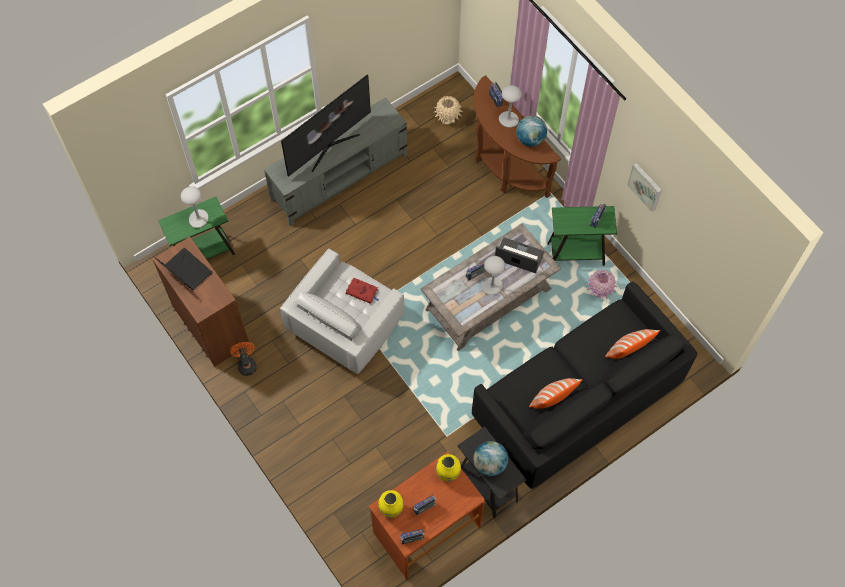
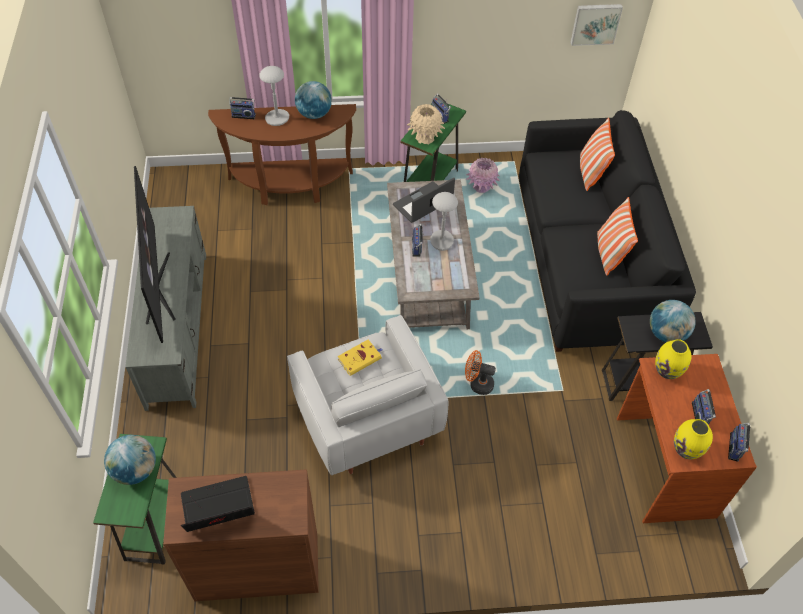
camera: 60 degrees left, 10 degrees down
grey table lamp [181,186,208,228] -> globe [104,435,156,485]
orange fan [230,342,257,376] -> orange fan moved to [465,350,496,395]
red book [346,277,379,304] -> yellow book [338,339,382,376]
beige vase [434,96,462,125] -> beige vase moved to [407,104,445,145]
picture [627,163,662,212] -> picture moved to [570,4,623,46]

